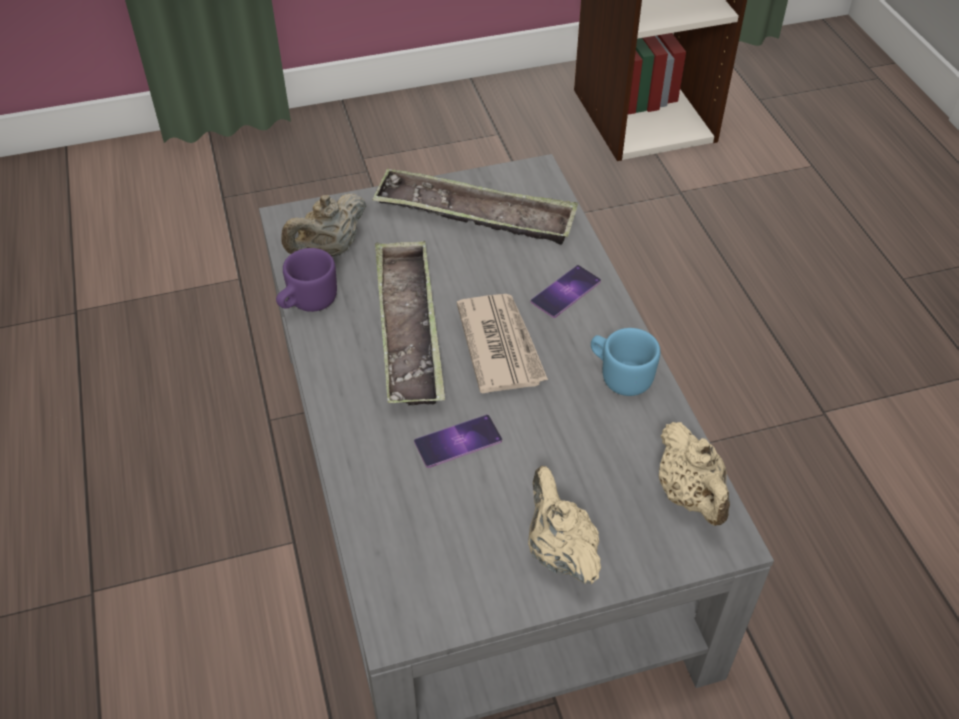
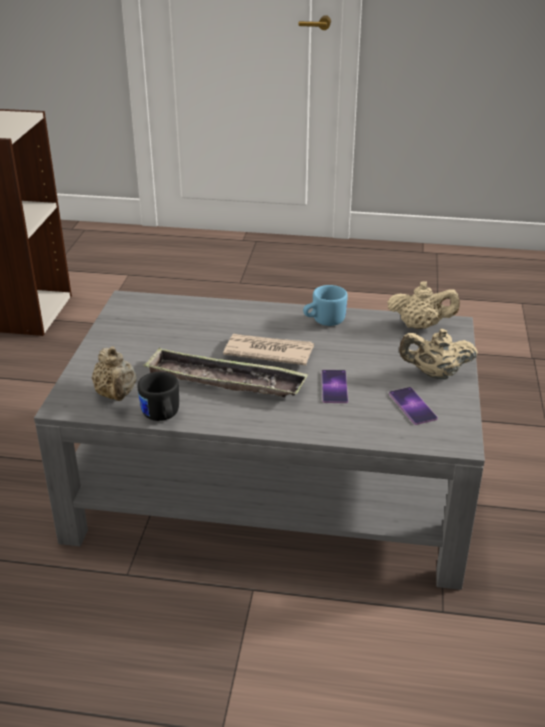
camera: 65 degrees left, 15 degrees down
purple mug [276,248,337,312] -> black mug [138,372,179,421]
tray [372,169,578,245] -> none
phone [531,265,601,318] -> phone moved to [389,387,438,425]

